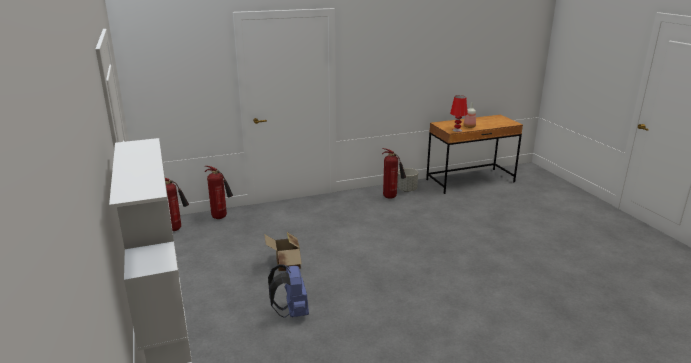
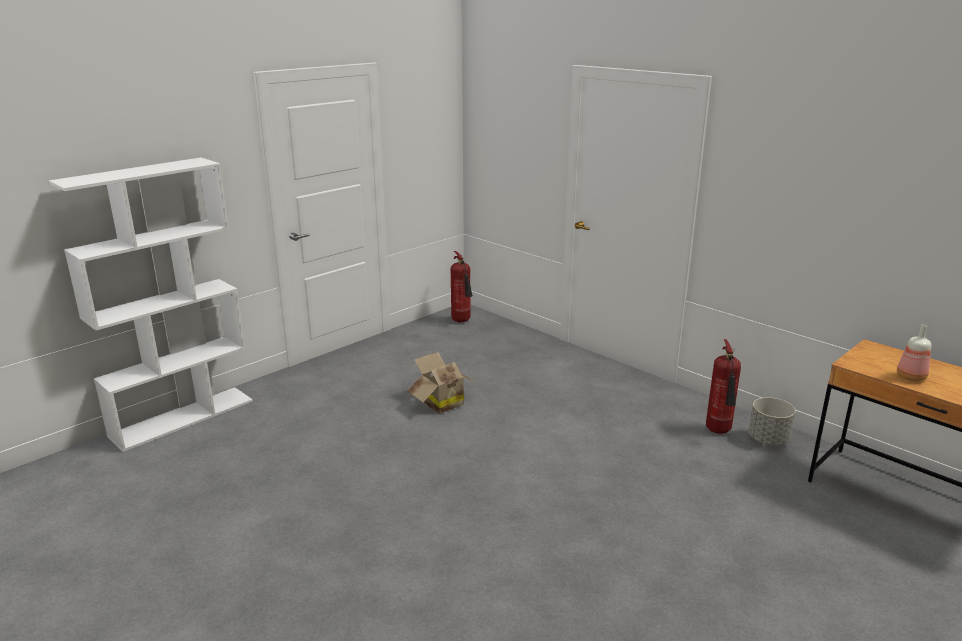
camera: 65 degrees right, 0 degrees up
fire extinguisher [205,166,233,219] -> none
blue backpack [268,264,309,318] -> none
red table lamp [450,95,468,132] -> none

